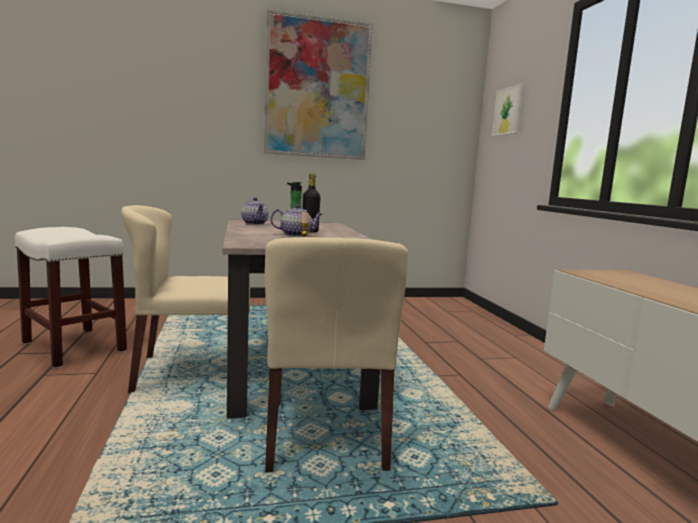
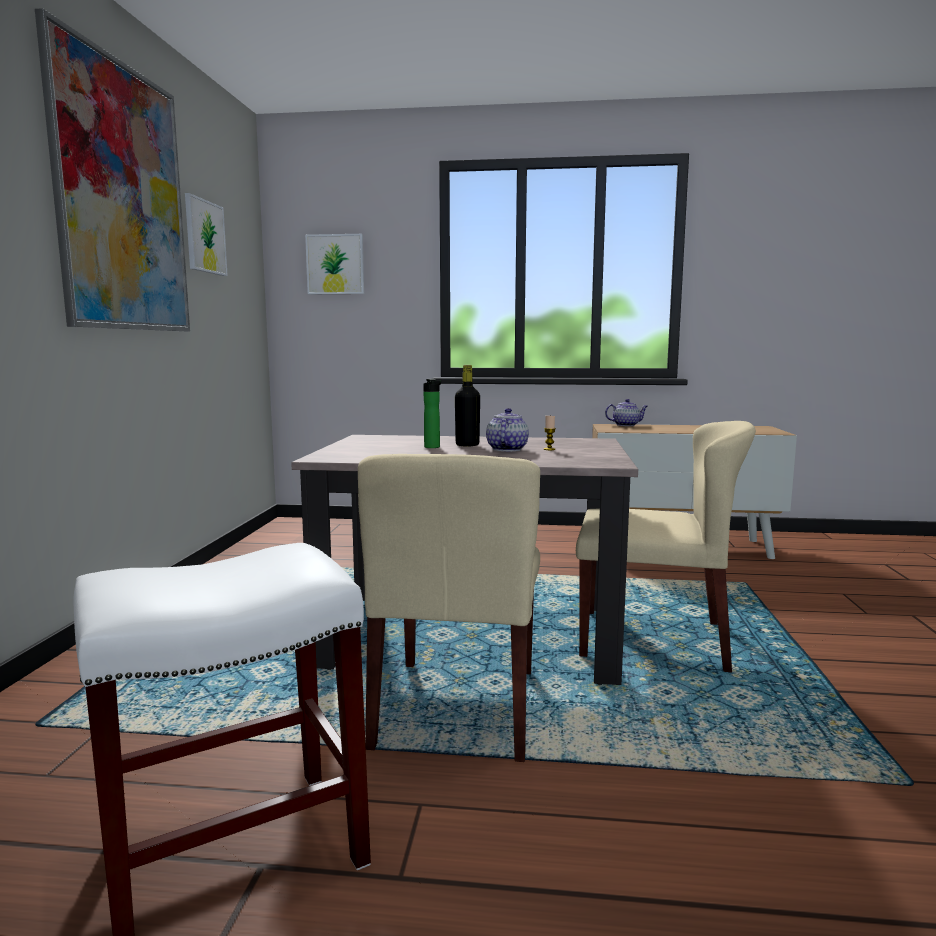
camera: 70 degrees left, 0 degrees up
teapot [241,197,269,225] -> teapot moved to [605,399,648,426]
none -> picture [185,193,228,276]

